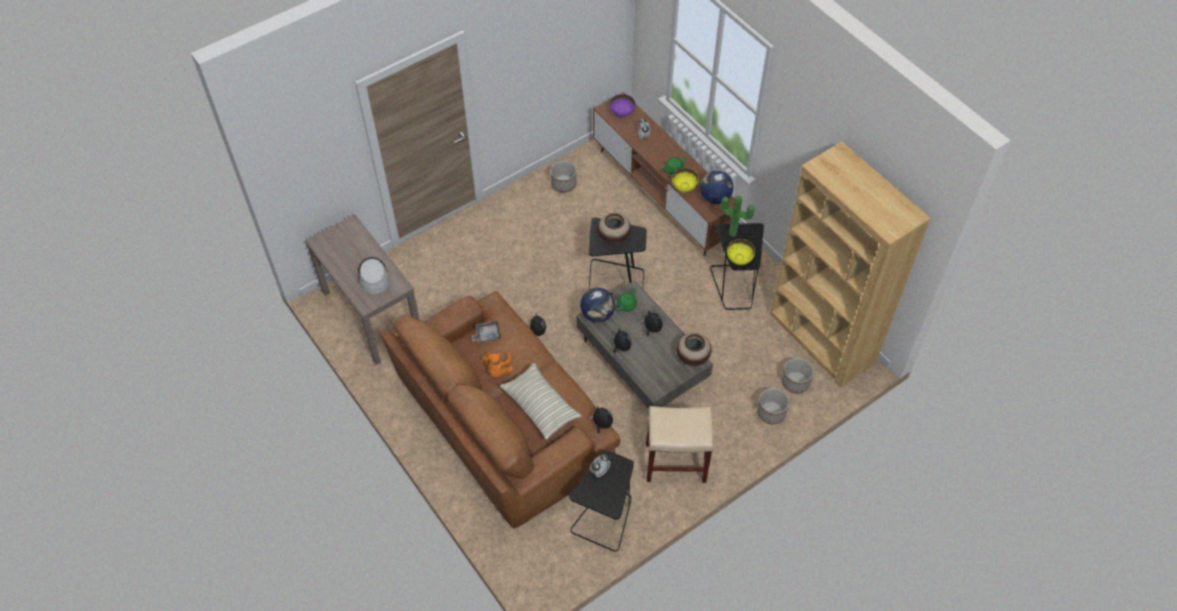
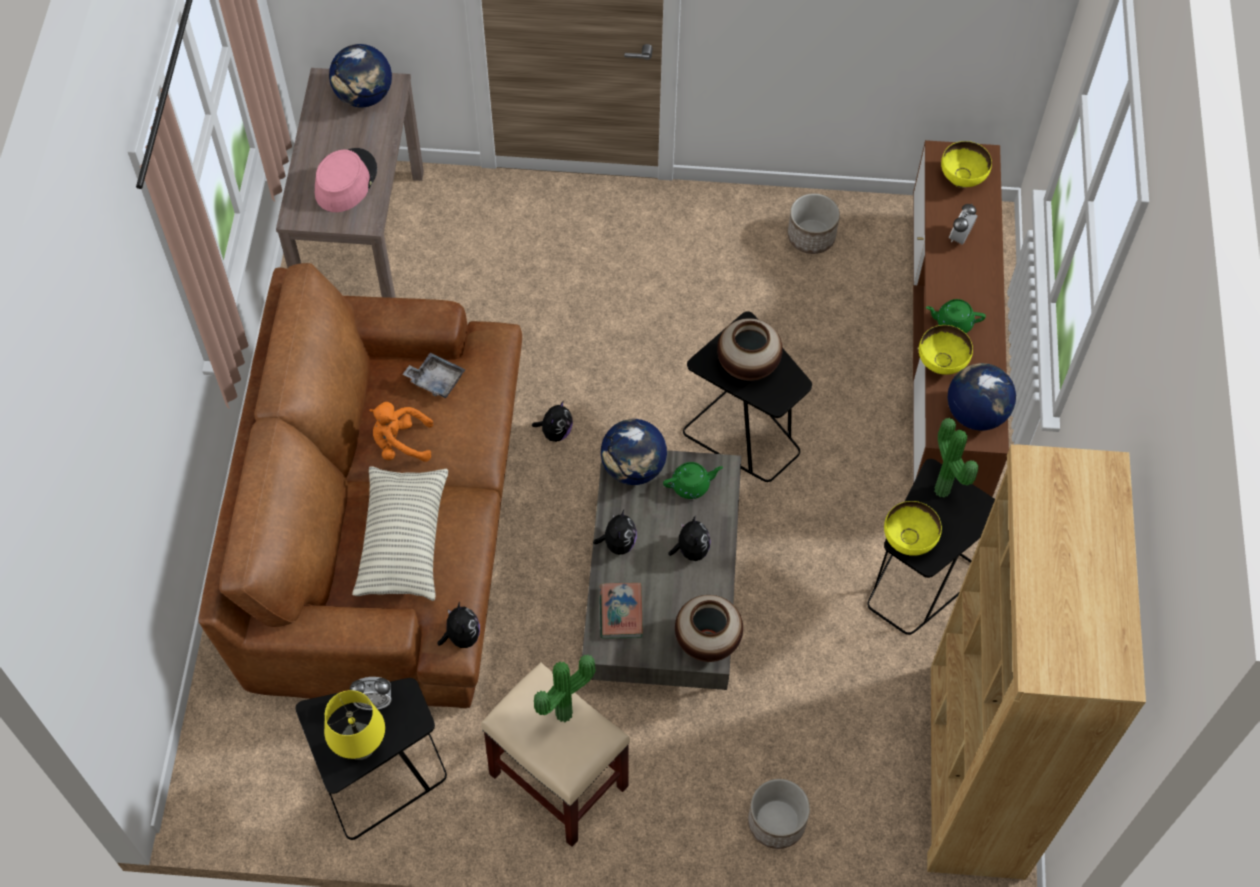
camera: 40 degrees right, 5 degrees up
grey hat [358,257,389,294] -> pink hat [315,148,377,212]
orange plush toy [483,352,513,377] -> orange plush toy turned 45 degrees clockwise [369,402,433,462]
purple bowl [610,94,635,118] -> yellow bowl [941,141,992,188]
planter [782,358,814,394] -> none
none -> yellow table lamp [324,690,385,760]
none -> globe [329,44,392,107]
none -> potted plant [534,654,595,722]
none -> book [600,582,643,639]

